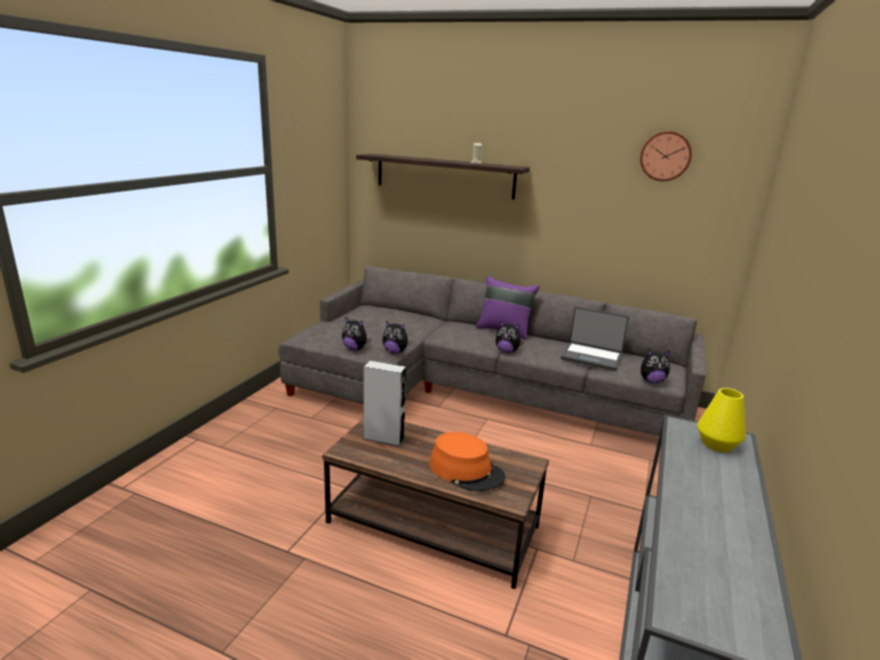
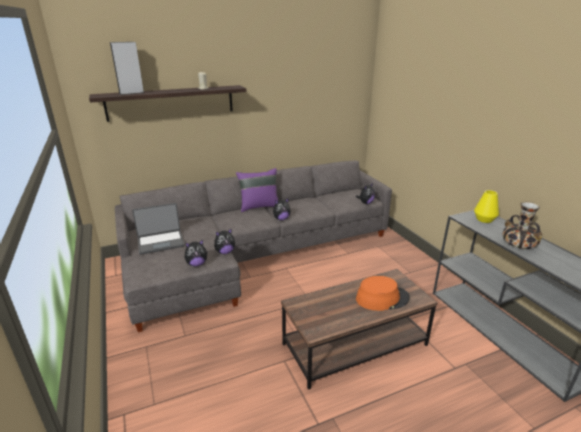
camera: 45 degrees left, 5 degrees up
grey speaker [363,361,406,447] -> grey speaker moved to [110,42,144,95]
laptop [561,307,629,371] -> laptop moved to [132,203,185,255]
wall clock [640,131,692,181] -> none
none -> vase [502,201,543,249]

